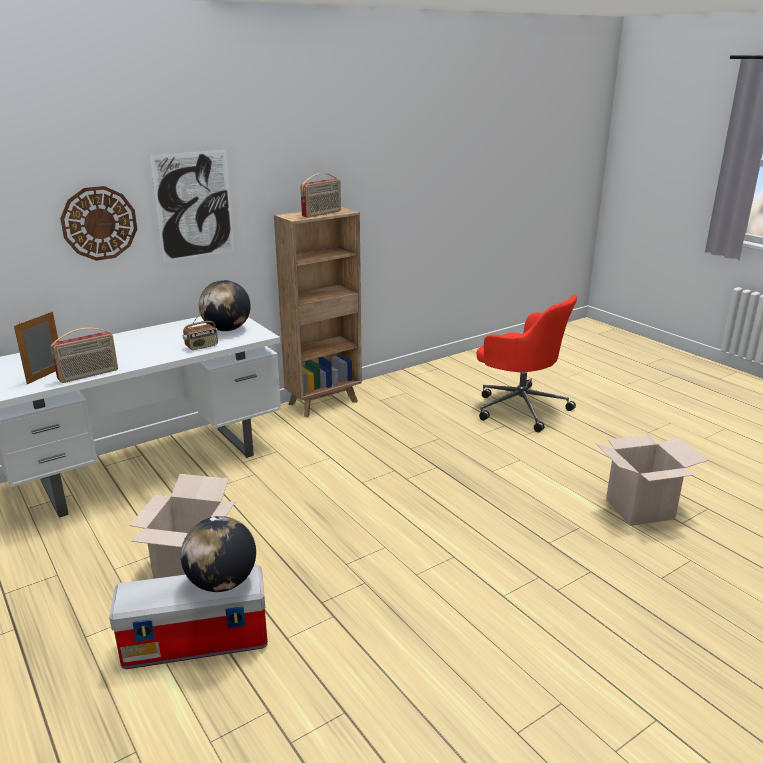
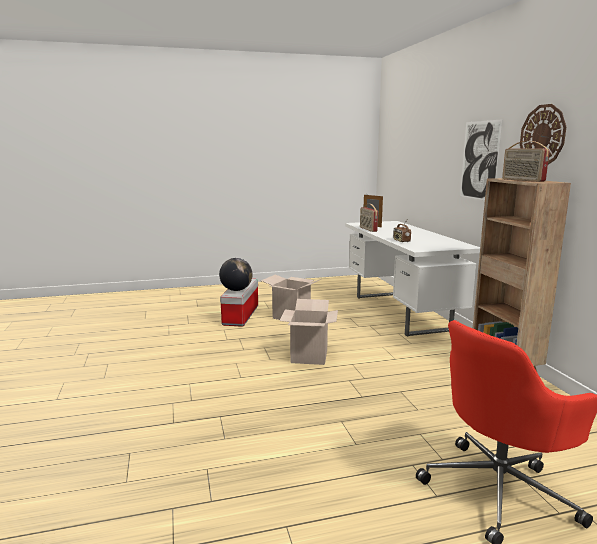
camera: 110 degrees right, 10 degrees down
wall clock [60,186,137,261] -> wall clock moved to [520,104,566,164]
globe [199,280,251,331] -> none
cardboard box [595,435,708,526] -> cardboard box moved to [280,299,338,365]

